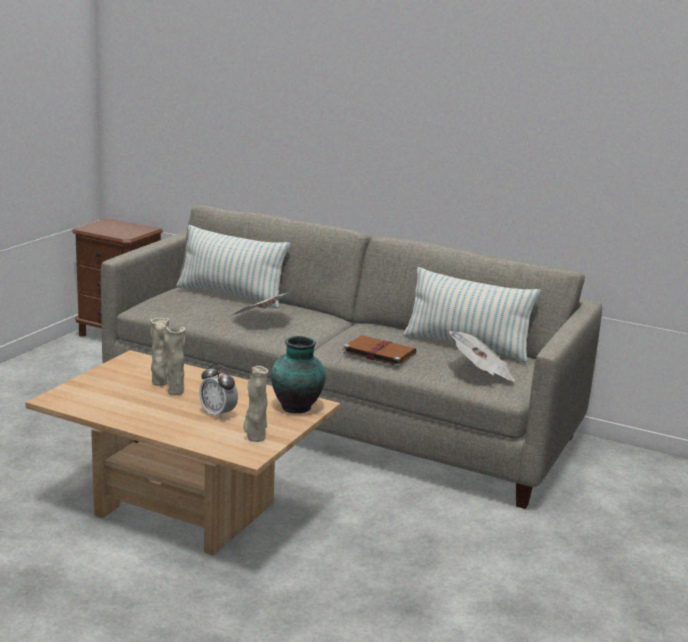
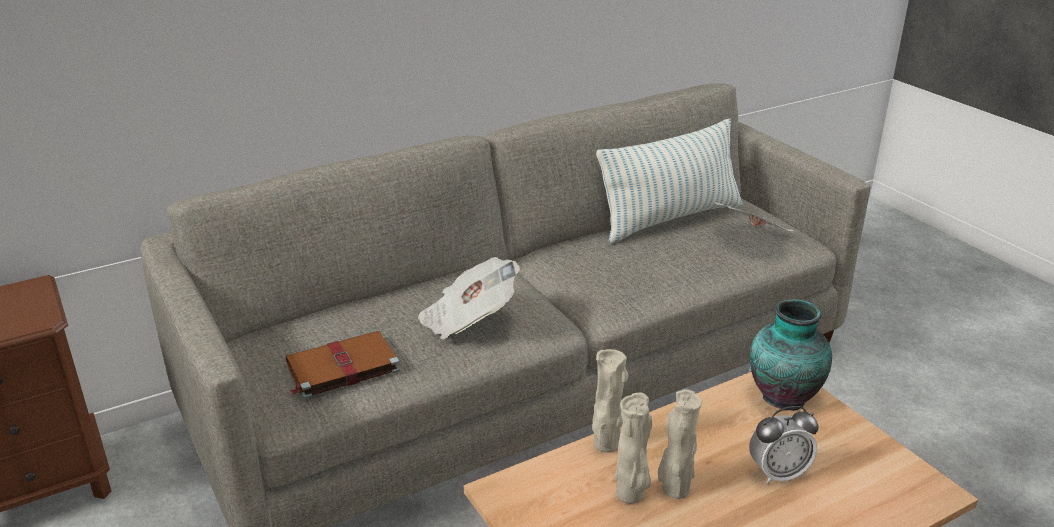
camera: 55 degrees left, 10 degrees up
pillow [177,225,290,308] -> none
beige vase [244,366,268,442] -> beige vase moved to [592,349,628,453]
brown book [343,335,416,367] -> brown book moved to [286,331,400,399]

